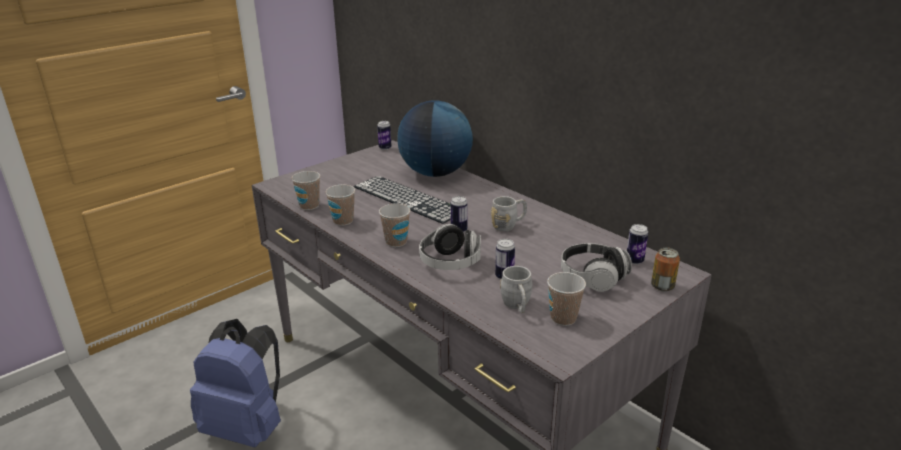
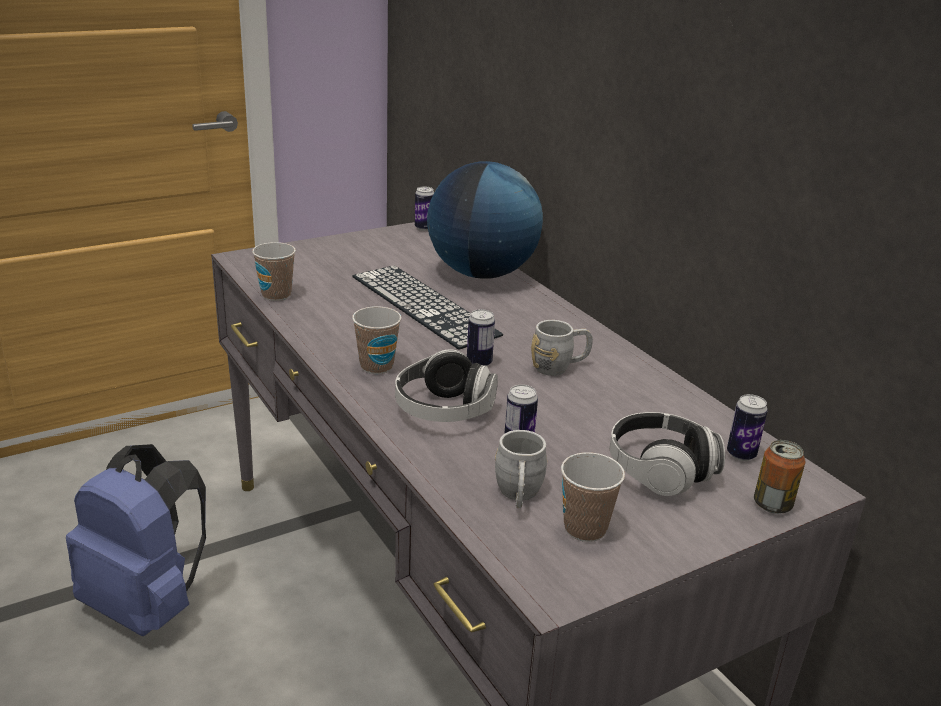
camera: 10 degrees right, 0 degrees up
cup [325,185,355,226] -> none

